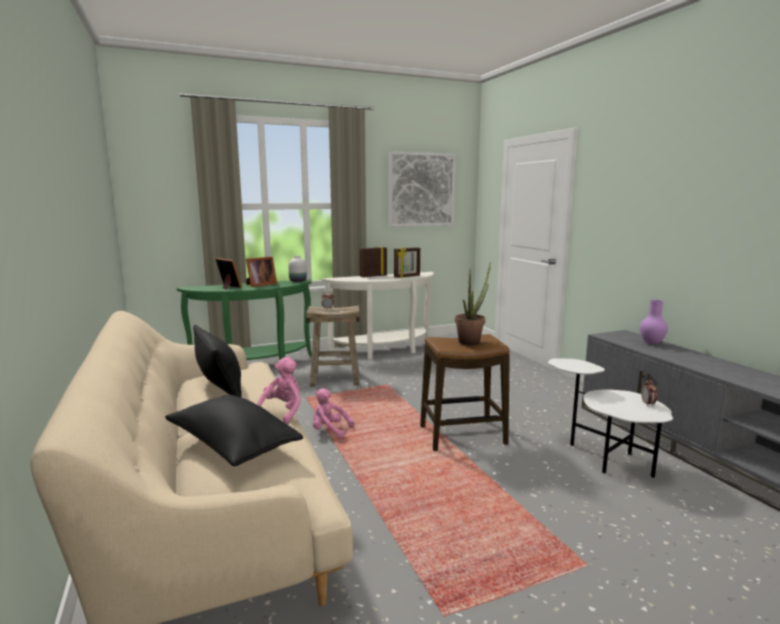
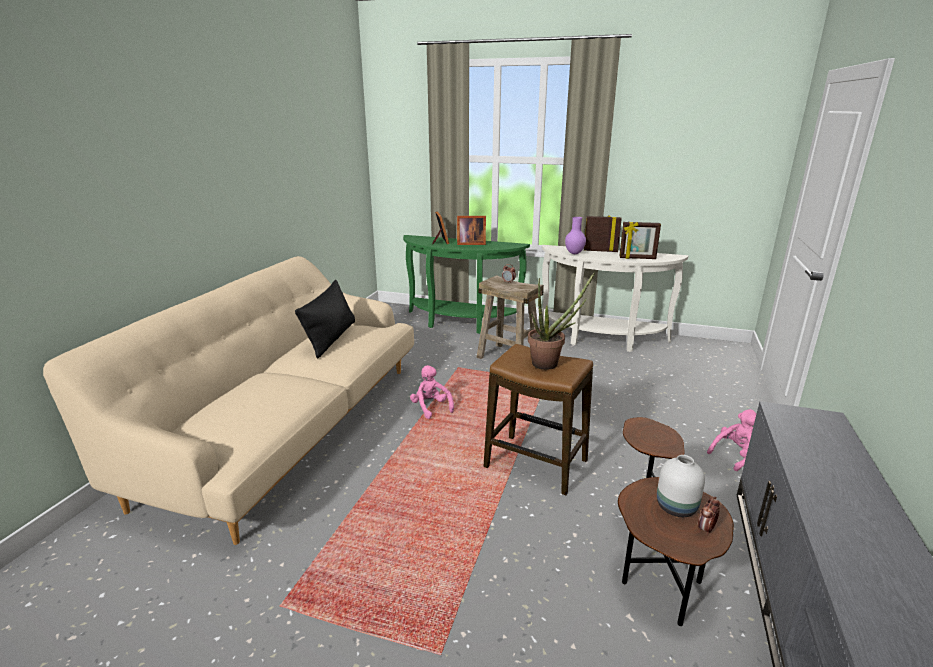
camera: 40 degrees right, 10 degrees up
black pillow [165,395,303,466] -> none
pink plush toy [257,357,301,425] -> pink plush toy moved to [707,409,757,471]
white vase [288,256,307,282] -> white vase moved to [657,455,705,517]
picture [389,151,456,227] -> none
white side table [548,358,673,478] -> brown side table [618,417,734,626]
purple vase [640,300,668,345] -> purple vase moved to [565,217,586,254]

